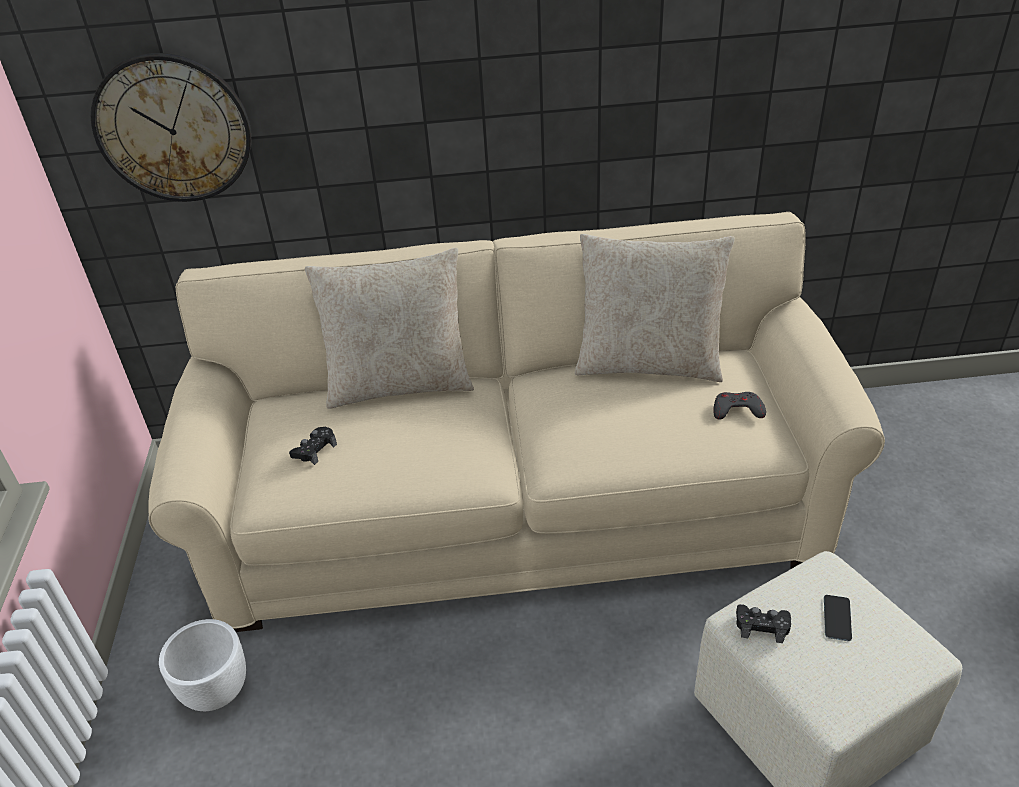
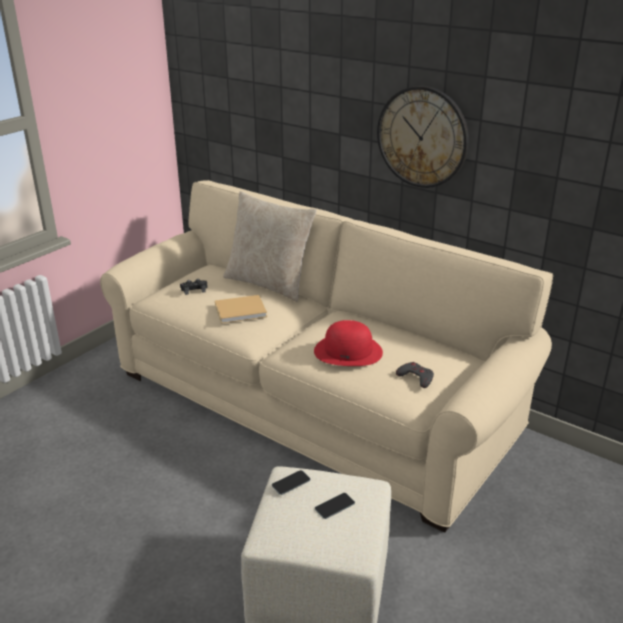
camera: 40 degrees right, 10 degrees down
wall clock [91,53,251,202] -> wall clock moved to [377,86,469,188]
white planter [159,619,246,711] -> none
beige pillow [575,234,735,382] -> none
black game controller [736,604,791,643] -> phone [272,470,310,495]
none -> beige book [215,295,267,324]
none -> red hat [314,320,383,366]

